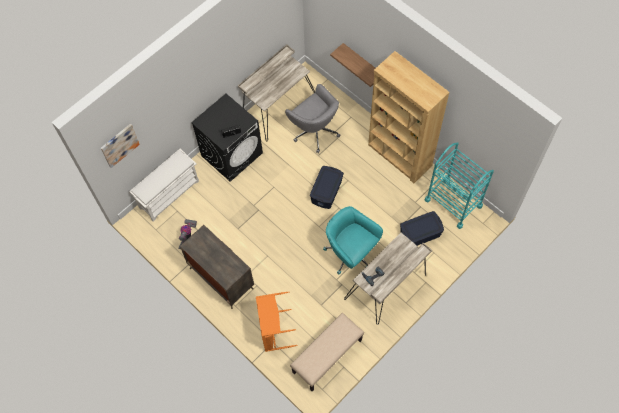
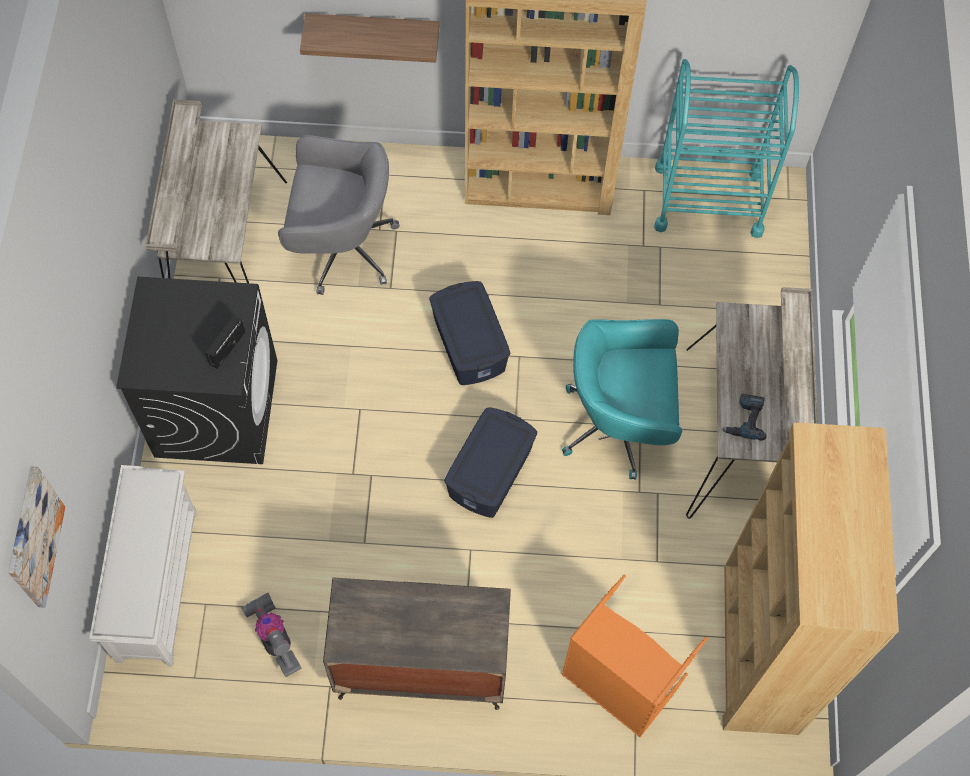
camera: 45 degrees left, 0 degrees up
beige bench [290,313,364,391] -> brown bookcase [723,422,899,735]
blue storage box [400,211,444,246] -> blue storage box moved to [445,407,537,518]

